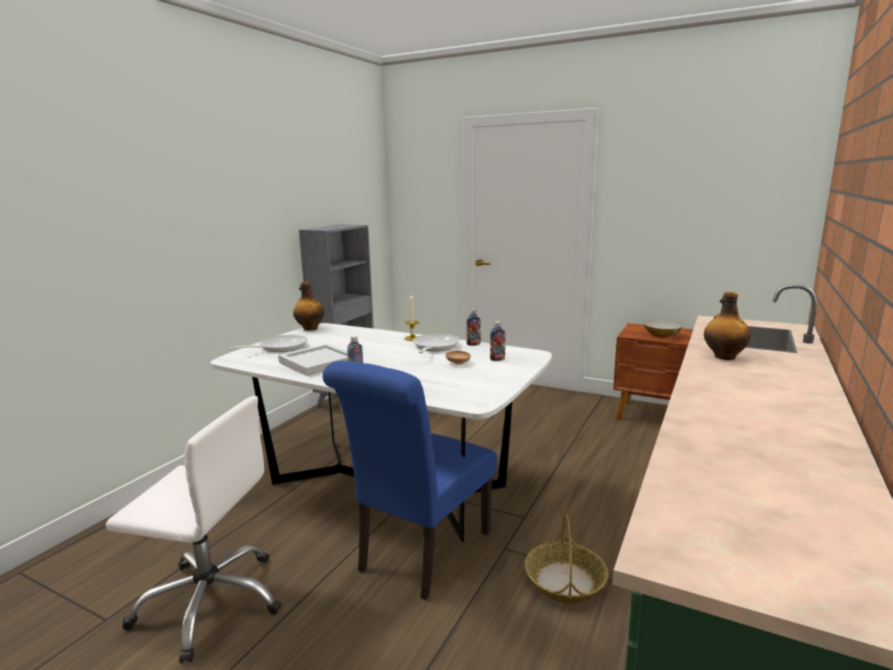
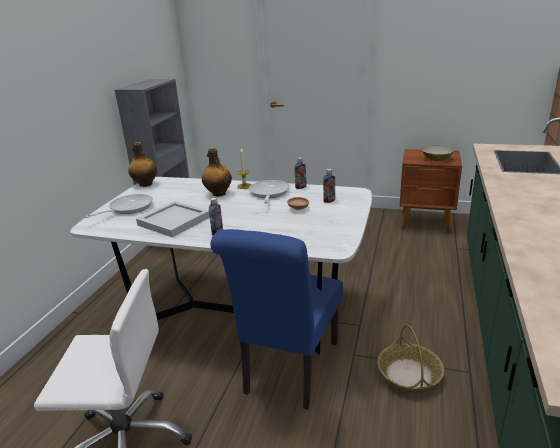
camera: 10 degrees left, 10 degrees up
bottle [704,292,751,360] -> bottle moved to [202,148,232,196]

